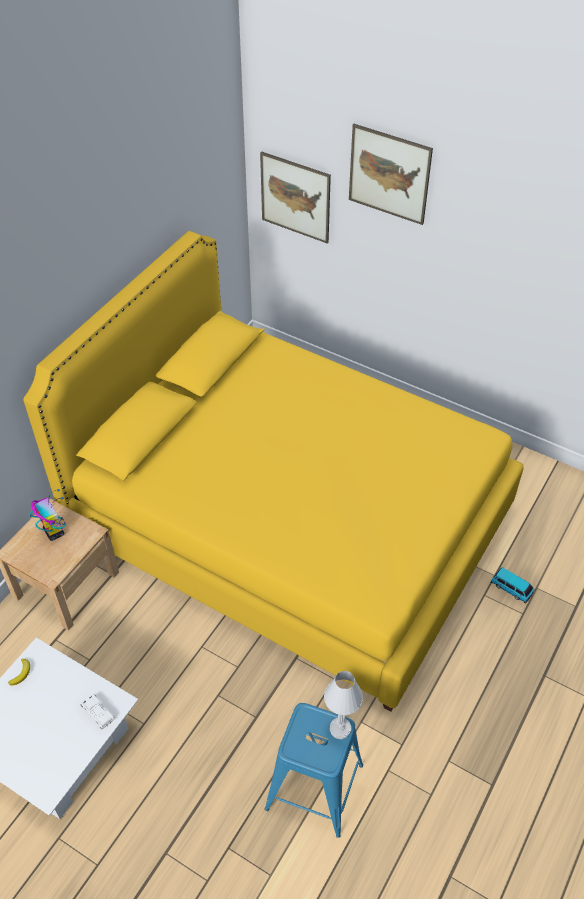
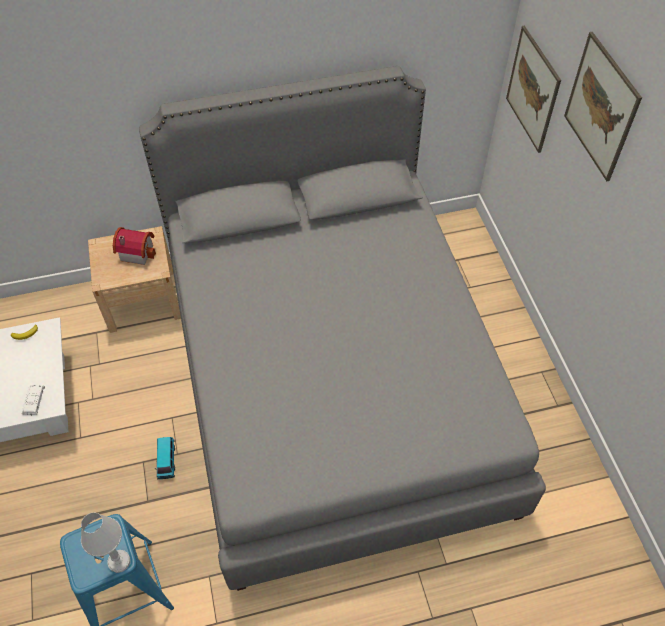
camera: 45 degrees right, 5 degrees up
yellow bed [23,231,524,712] -> grey bed [139,66,546,591]
toy robot [29,489,66,541] -> toy house [113,227,156,265]
toy car [491,567,534,604] -> toy car moved to [155,437,175,479]

